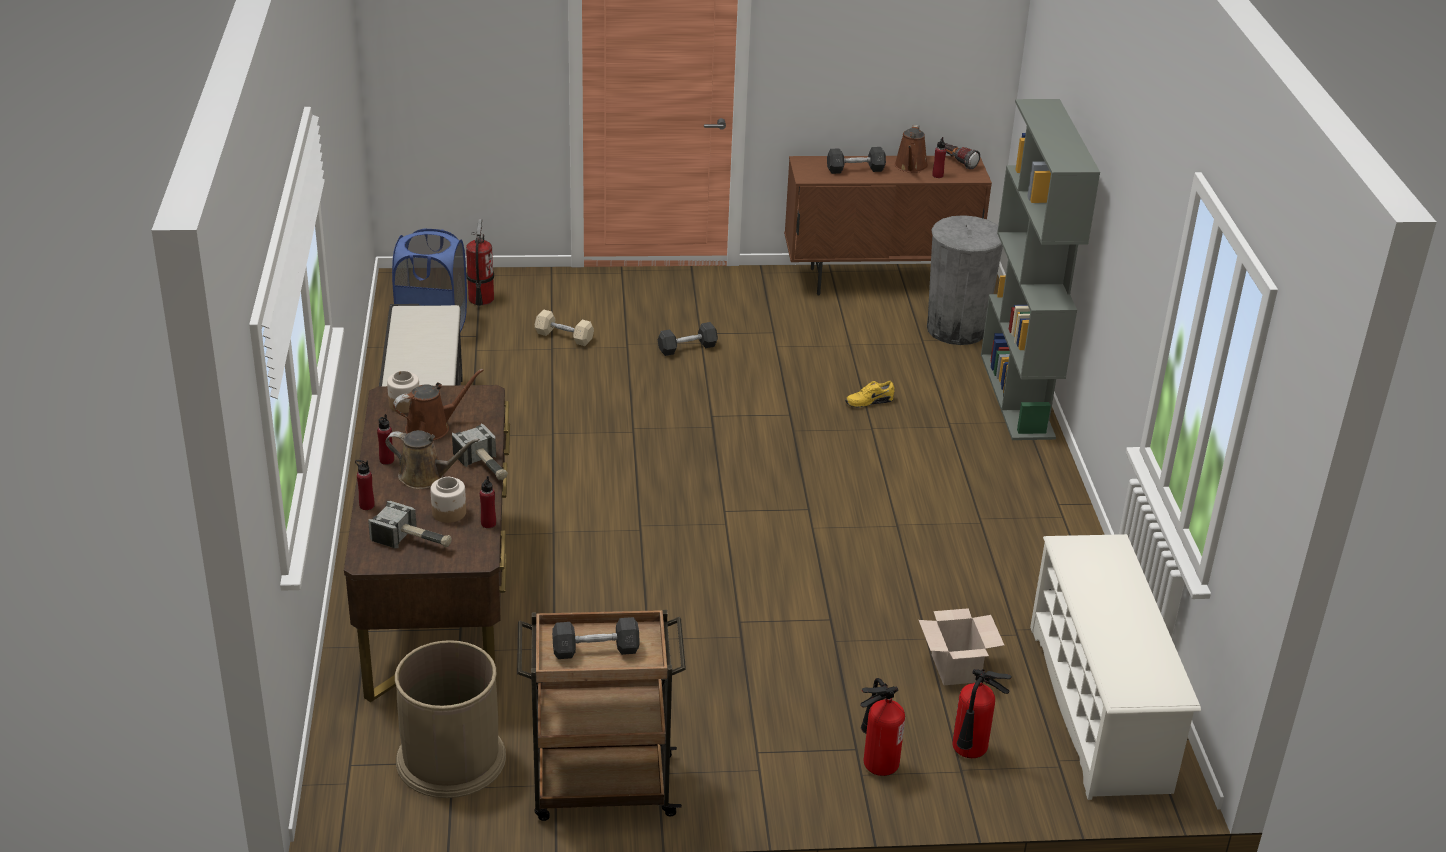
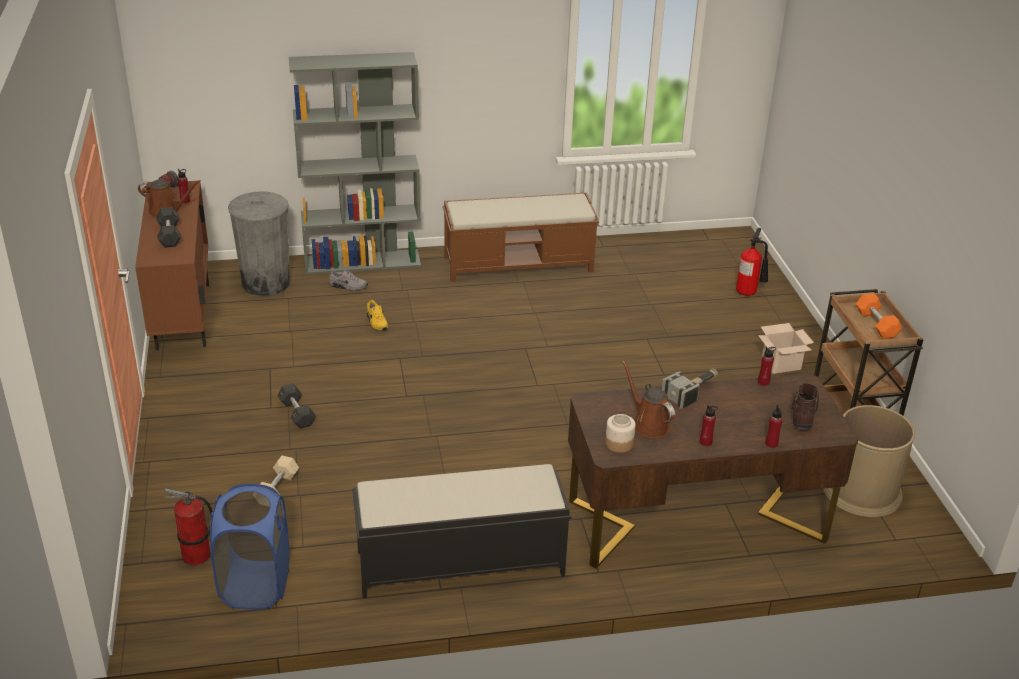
camera: 95 degrees left, 0 degrees up
hammer [368,501,452,548] -> brown boot [789,383,819,430]
brown watering can [385,430,480,489] -> none
jar [430,477,466,523] -> none
grey dumbbell [552,617,640,659] -> orange dumbbell [856,293,902,339]
fire extinguisher [860,678,905,776] -> none
cardboard box [919,608,1005,685] -> cardboard box moved to [758,323,814,374]
white shoe rack [1030,534,1201,800] -> none
none -> grey shoe [329,270,368,291]
none -> brown bench [443,192,599,282]

